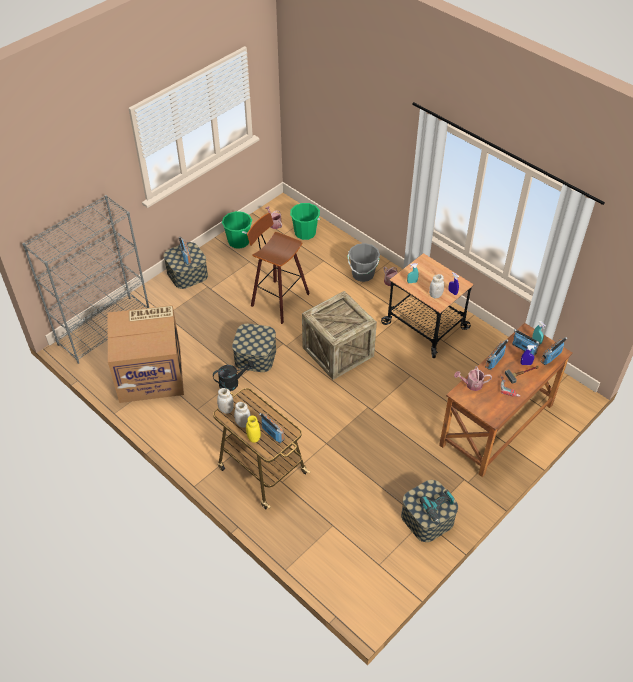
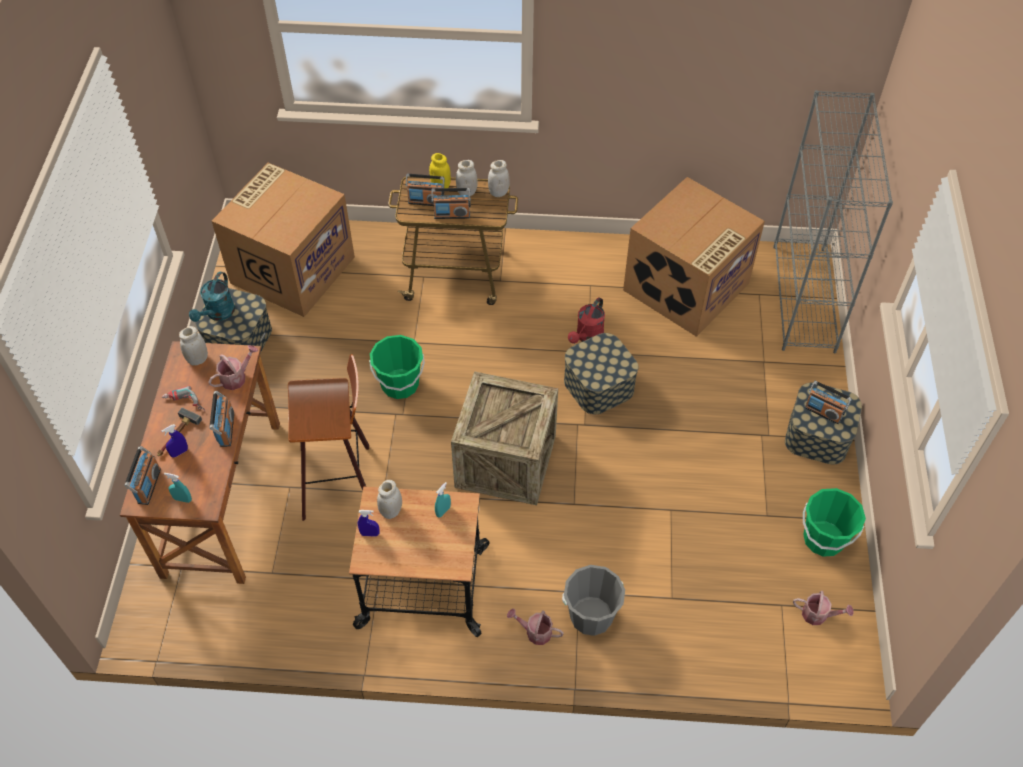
camera: 140 degrees right, 5 degrees up
black watering can [213,360,254,391] -> red watering can [568,297,605,344]
stool [247,213,310,324] -> stool moved to [288,354,369,521]
green bucket [290,203,320,240] -> green bucket moved to [369,335,425,399]
power drill [420,490,454,523] -> turquoise watering can [189,272,235,322]
radio [512,329,540,356] -> radio moved to [431,188,471,219]
none -> white jar [179,326,208,366]
none -> cardboard box [212,163,355,317]

